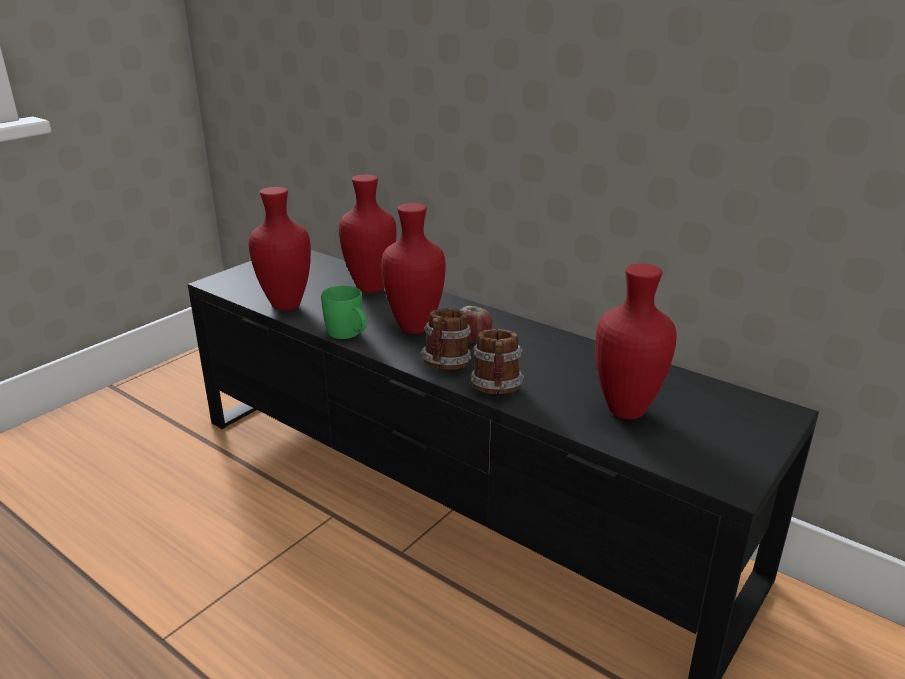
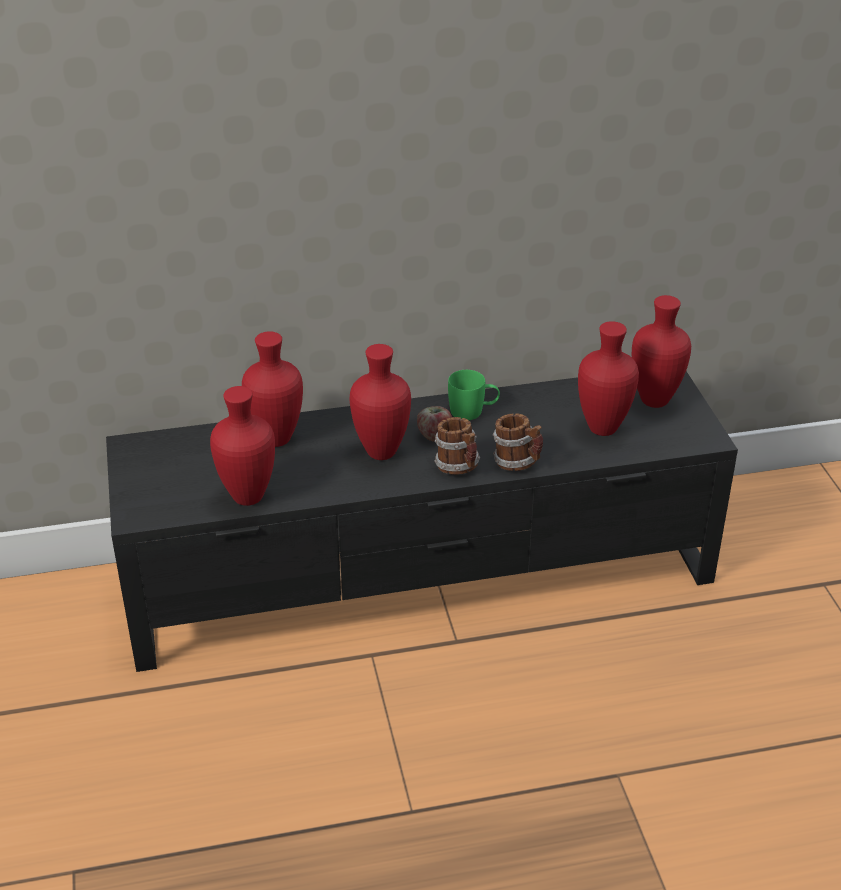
camera: 50 degrees left, 10 degrees up
green mug [321,285,367,339] -> green mug moved to [448,370,500,420]
none -> red vase [632,295,691,408]

